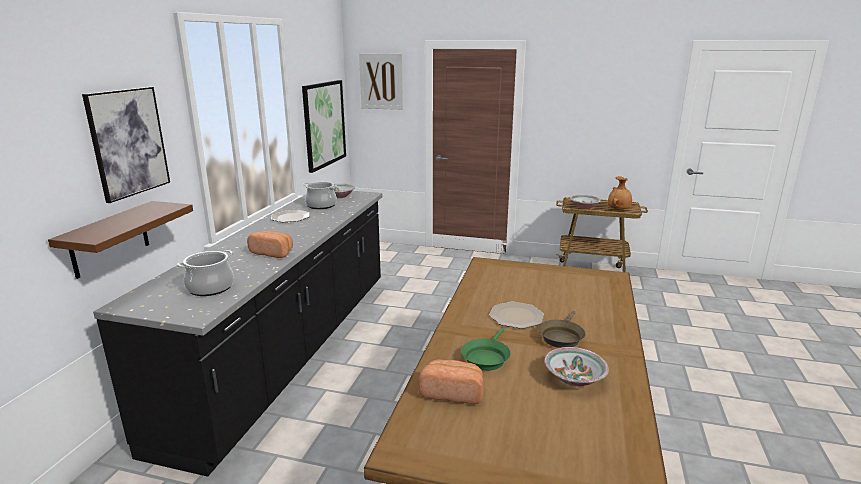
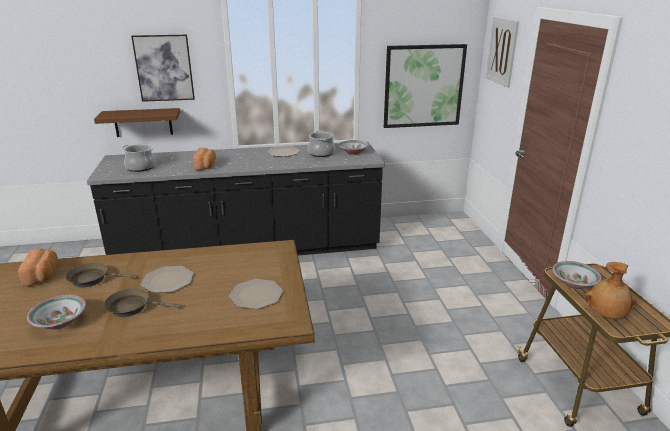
camera: 65 degrees right, 5 degrees up
green frying pan [461,328,511,371] -> brown frying pan [65,263,138,288]
none -> plate [229,279,283,309]

